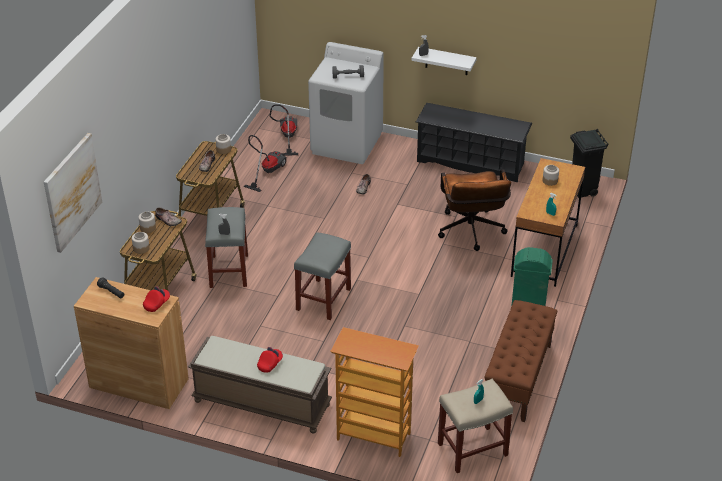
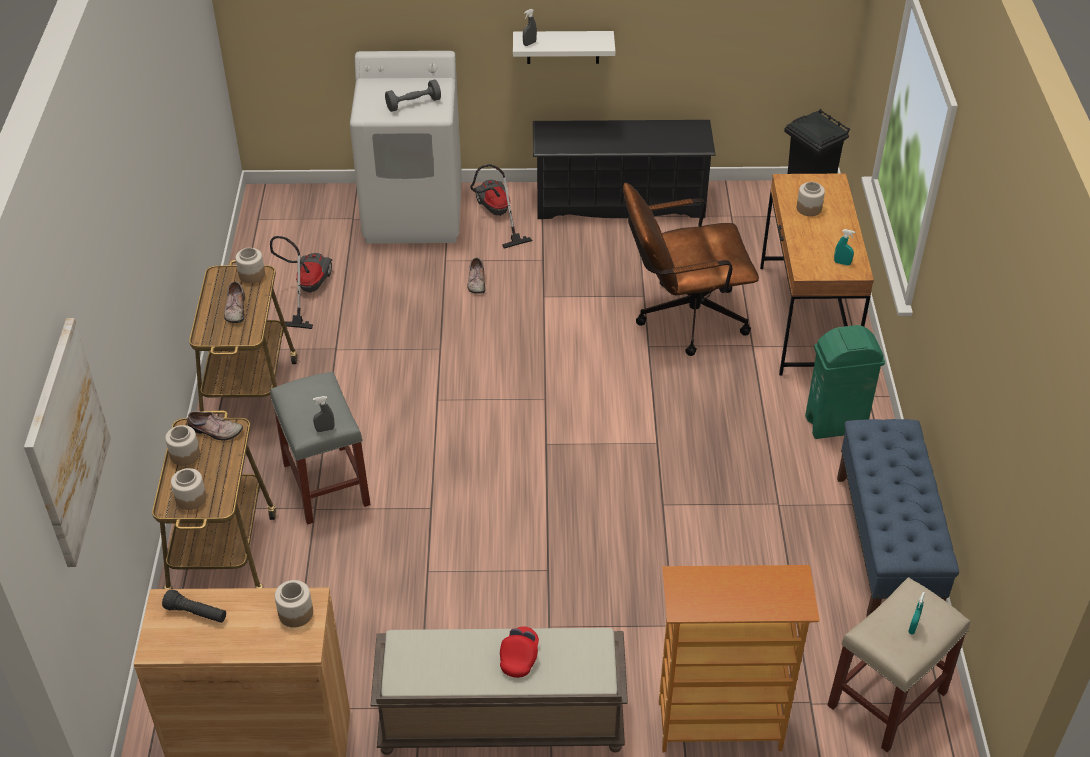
camera: 20 degrees left, 5 degrees up
red cap [143,286,170,312] -> jar [275,580,313,627]
vacuum cleaner [269,104,298,156] -> vacuum cleaner moved to [470,164,532,248]
grey stool [294,232,351,320] -> none
brown office chair [438,169,511,251] -> brown office chair turned 105 degrees clockwise [623,182,759,356]
brown bench [485,300,557,422] -> blue bench [837,419,959,617]

